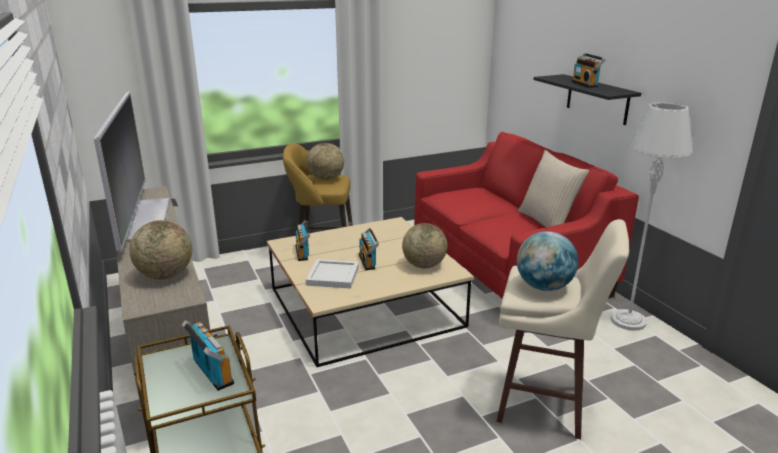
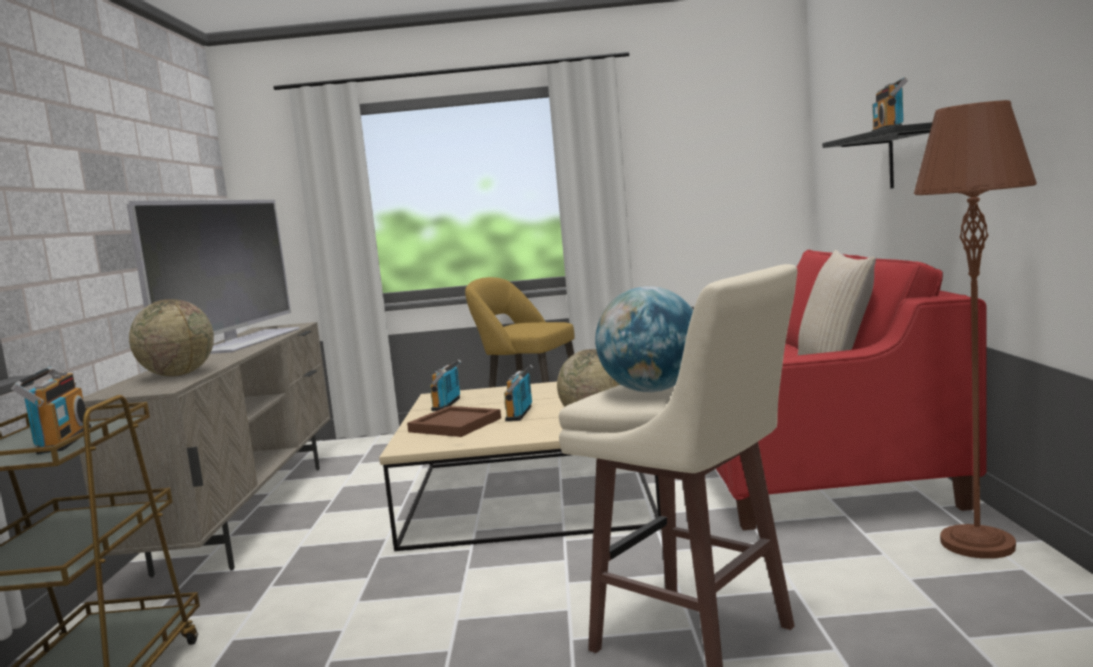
camera: 25 degrees right, 15 degrees down
white tray [306,259,359,289] -> brown tray [407,406,501,437]
globe [307,143,344,180] -> none
grey floor lamp [611,102,693,331] -> brown floor lamp [914,100,1037,559]

